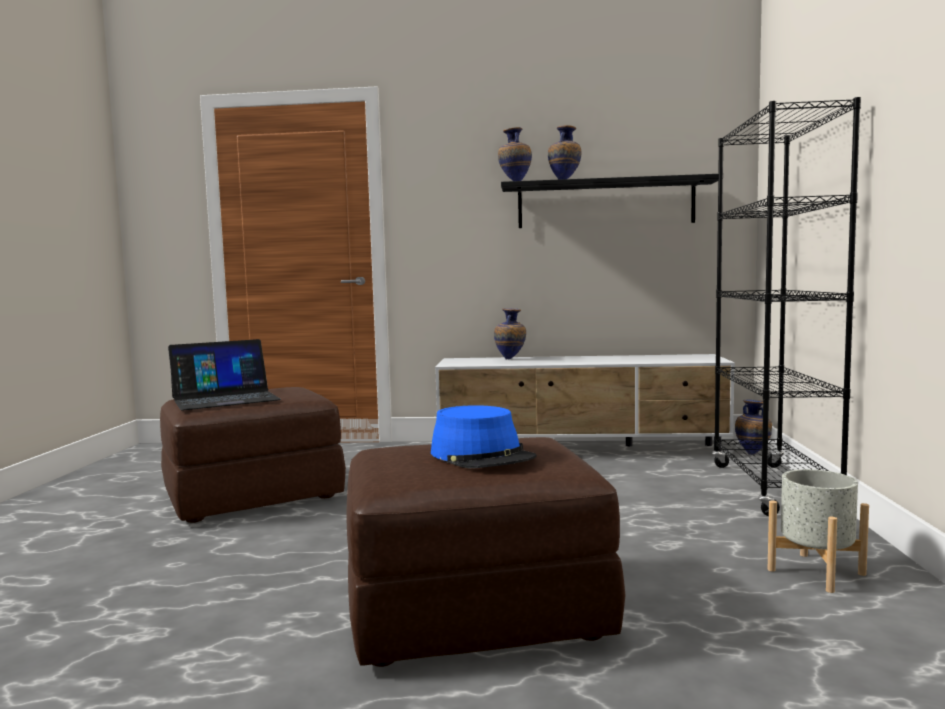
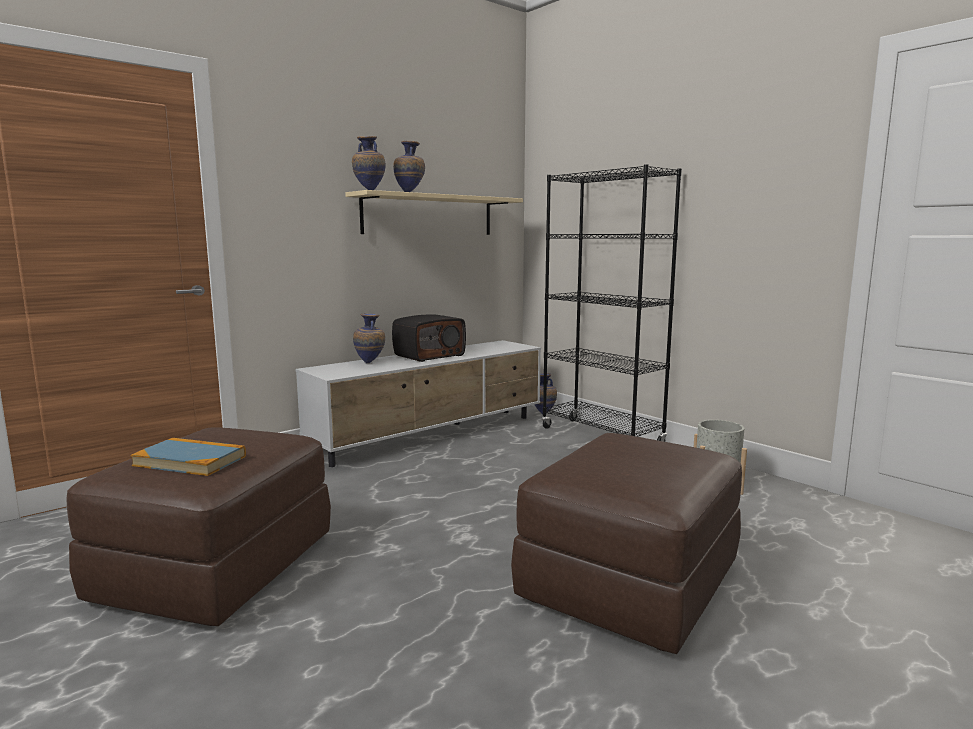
camera: 45 degrees left, 5 degrees up
laptop [168,339,281,411] -> book [131,438,246,476]
blue hat [431,405,537,468] -> none
black shelf [501,174,718,228] -> beige shelf [345,190,523,235]
none -> radio [392,315,466,362]

